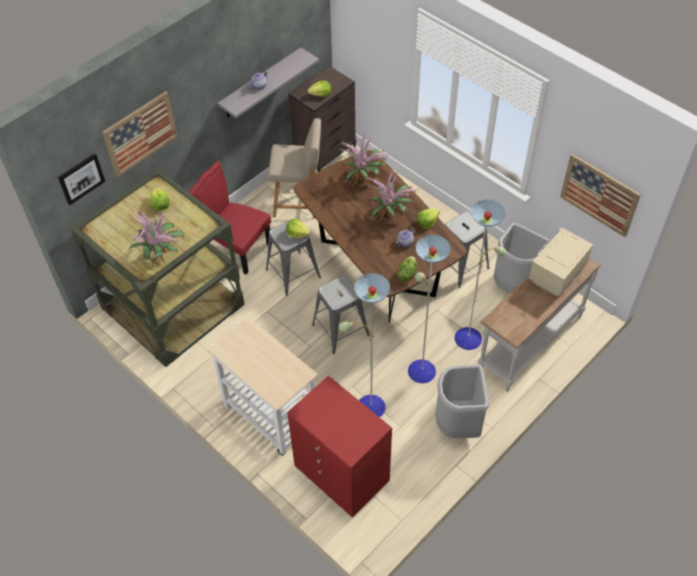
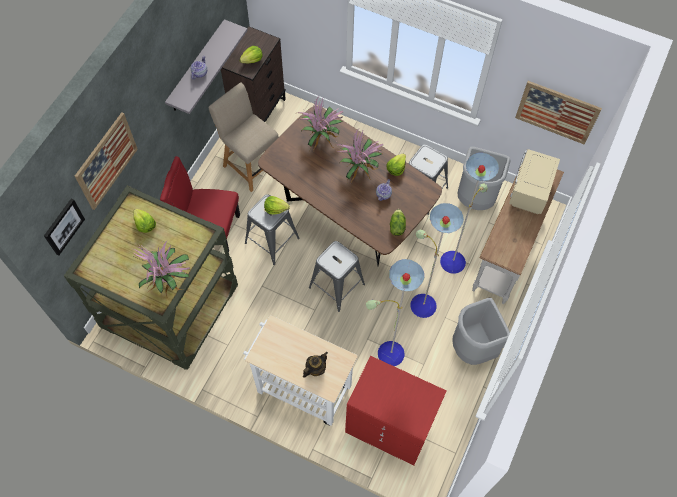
camera: 20 degrees left, 10 degrees up
beige chair [268,118,321,218] -> beige chair turned 120 degrees counterclockwise [208,82,278,192]
none -> teapot [303,352,328,378]

